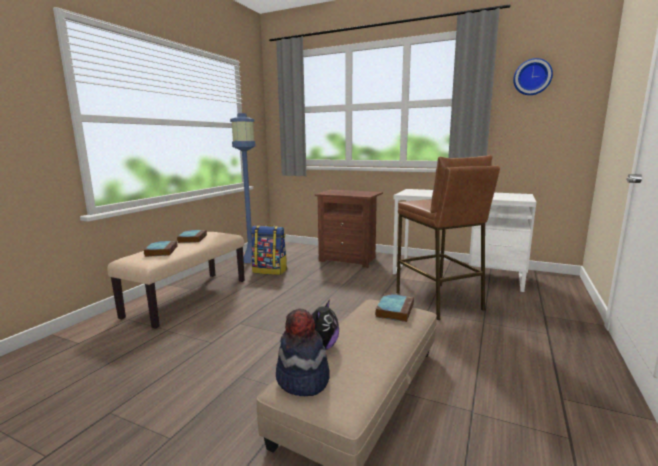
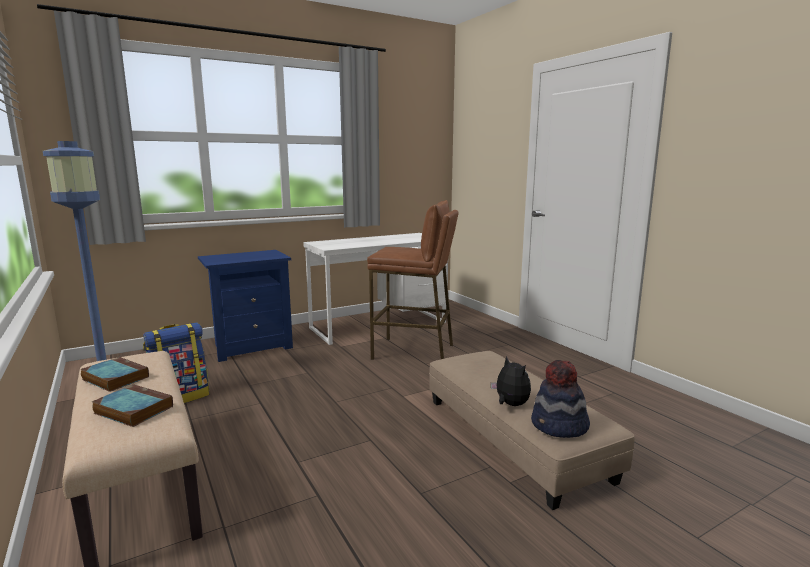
camera: 55 degrees left, 0 degrees up
brown nightstand [315,190,383,268] -> blue nightstand [198,250,293,362]
book [375,293,414,322] -> none
wall clock [513,58,553,95] -> none

